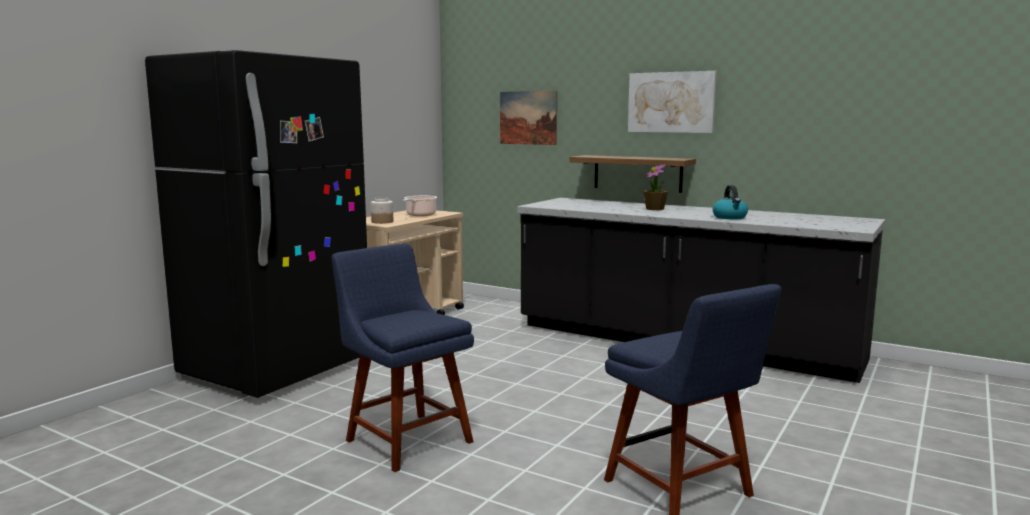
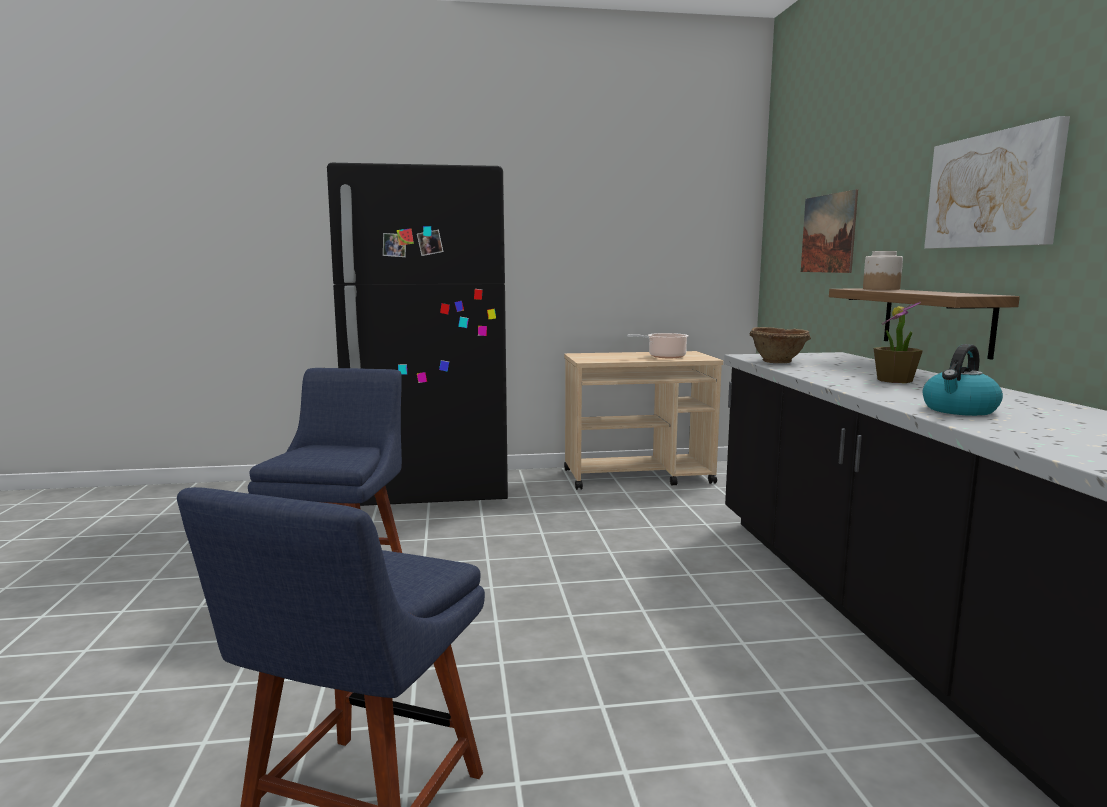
camera: 50 degrees right, 0 degrees up
jar [371,198,393,224] -> jar moved to [863,251,903,290]
none -> brown bowl [750,327,811,363]

